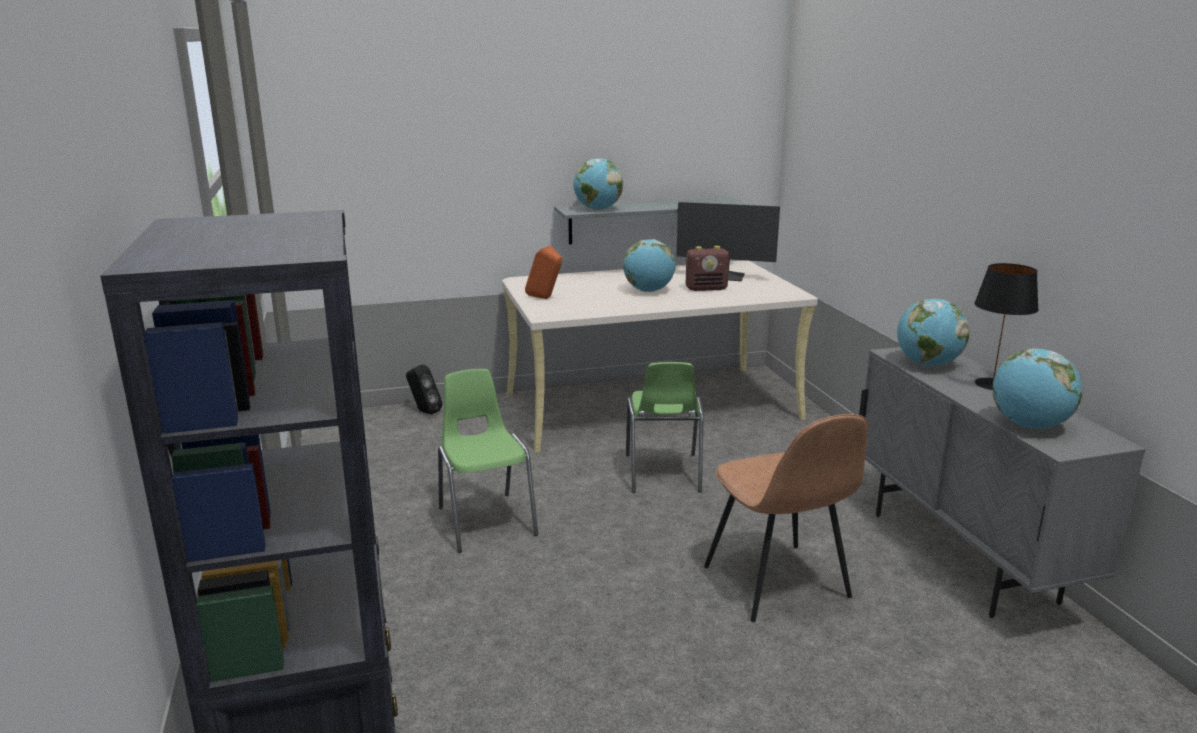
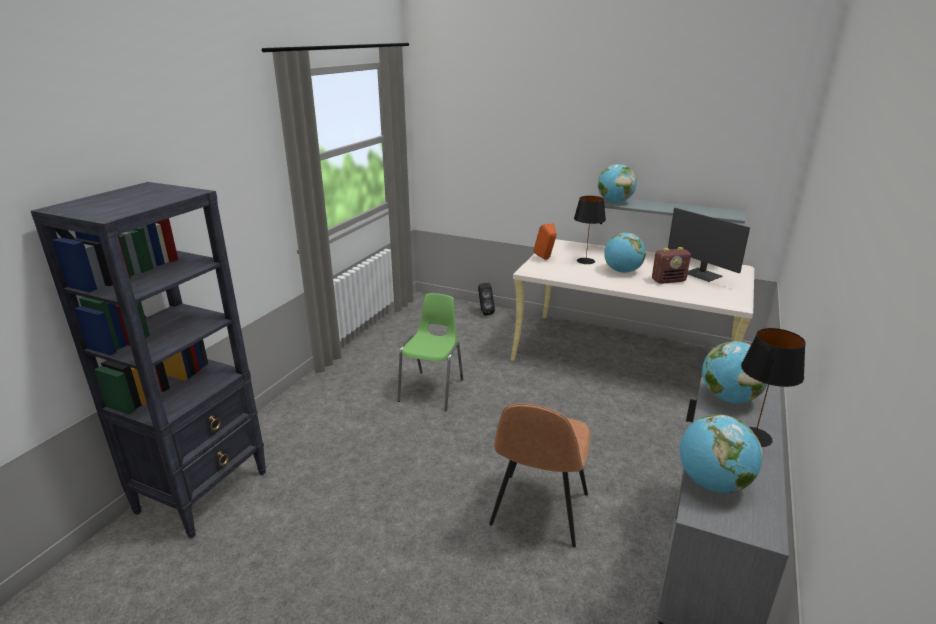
camera: 40 degrees right, 5 degrees up
green chair [626,362,703,493] -> none
radio [686,246,729,291] -> radio turned 45 degrees counterclockwise [652,247,691,284]
none -> black table lamp [574,196,606,264]

